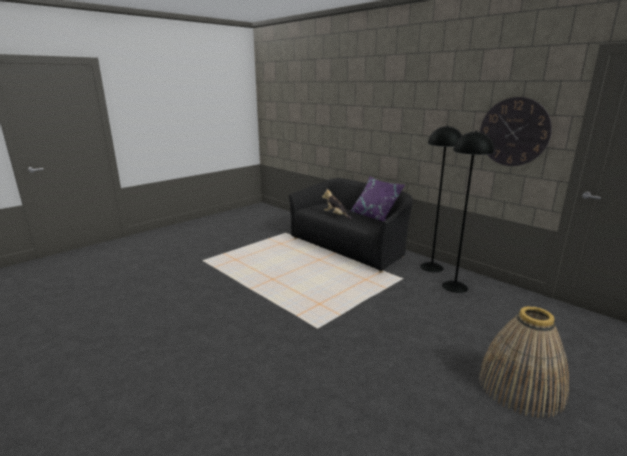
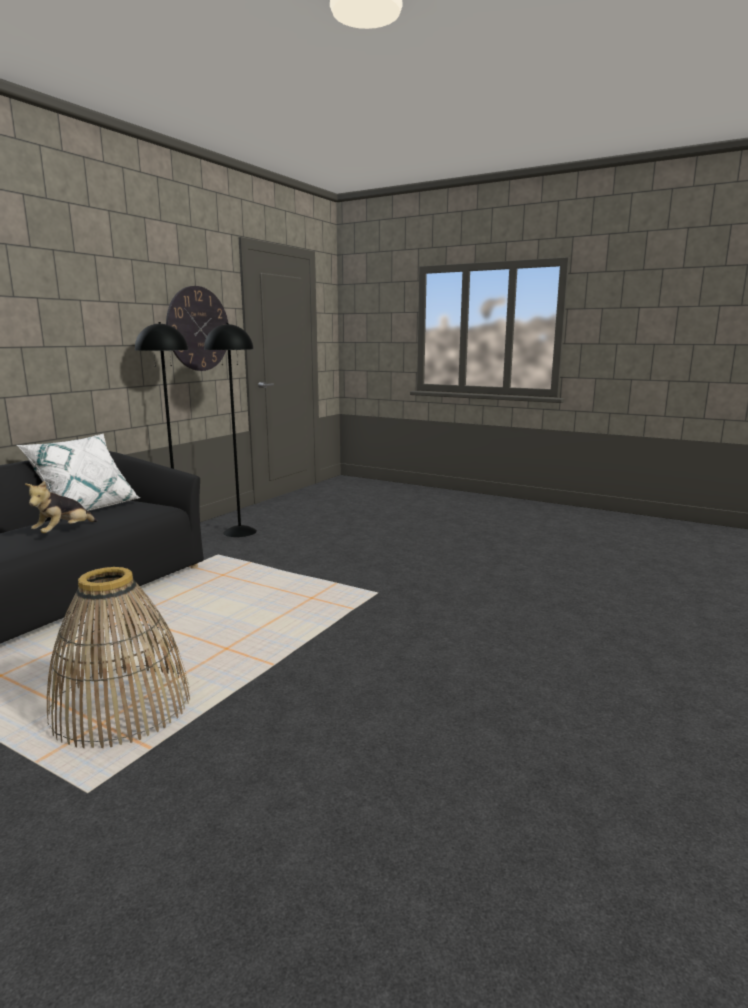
camera: 105 degrees left, 5 degrees down
purple pillow [351,177,405,222] -> white pillow [17,434,141,511]
basket [479,306,569,418] -> basket moved to [47,567,190,748]

